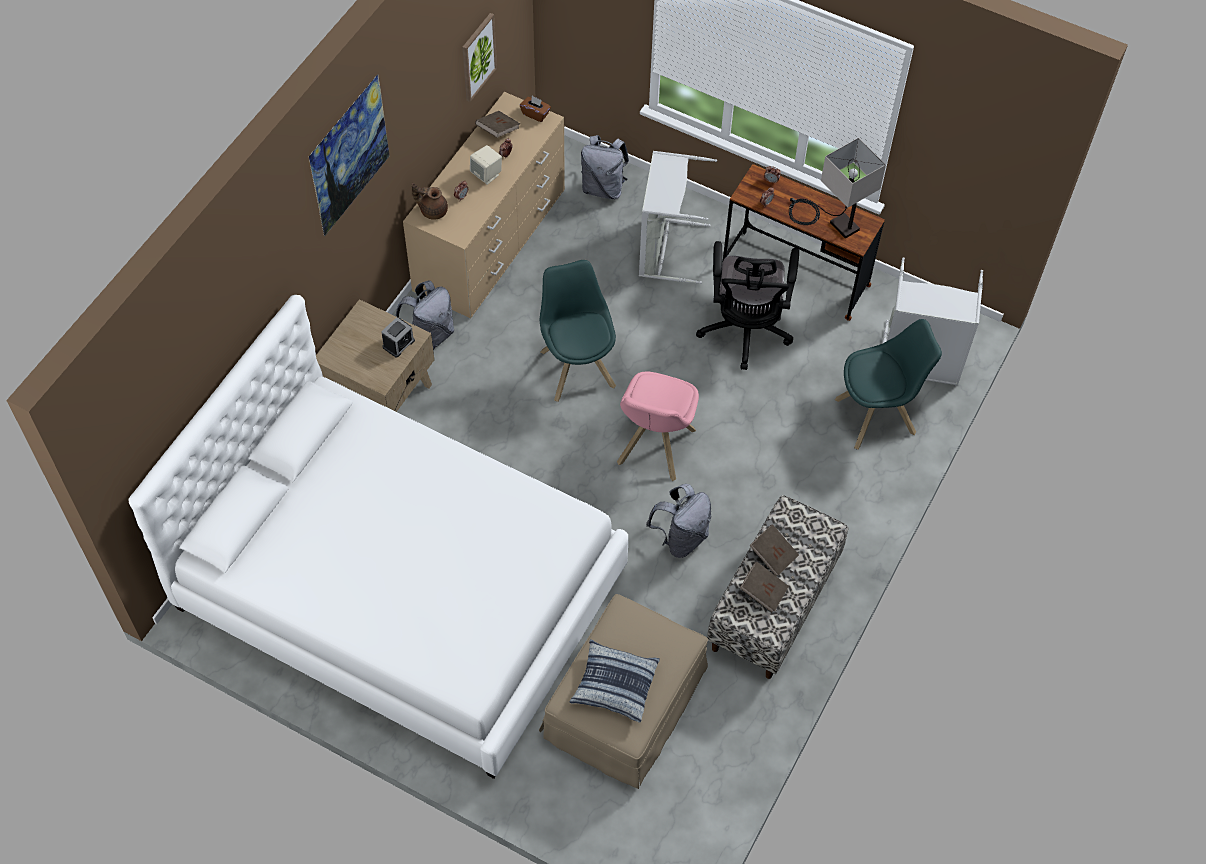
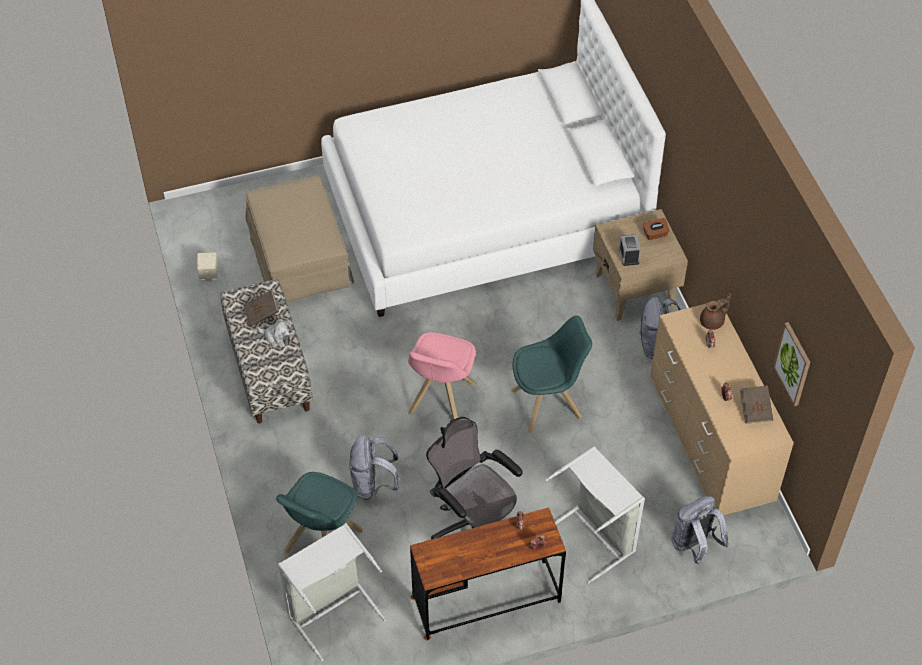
camera: 135 degrees right, 5 degrees down
picture [309,74,390,237] -> none
beige speaker [470,145,502,185] -> beige speaker moved to [197,253,219,282]
brown tissue box [520,96,551,122] -> brown tissue box moved to [643,218,670,240]
turquoise chair [540,260,616,402] -> turquoise chair turned 45 degrees counterclockwise [511,315,592,433]
pillow [569,639,660,723] -> none
pink chair [617,372,699,481] -> pink chair turned 135 degrees counterclockwise [408,332,477,419]
grey backpack [646,484,711,558] -> grey backpack moved to [349,435,399,500]
brown book [750,524,799,576] -> plush toy [257,320,292,348]
table lamp [789,138,886,239] -> none

